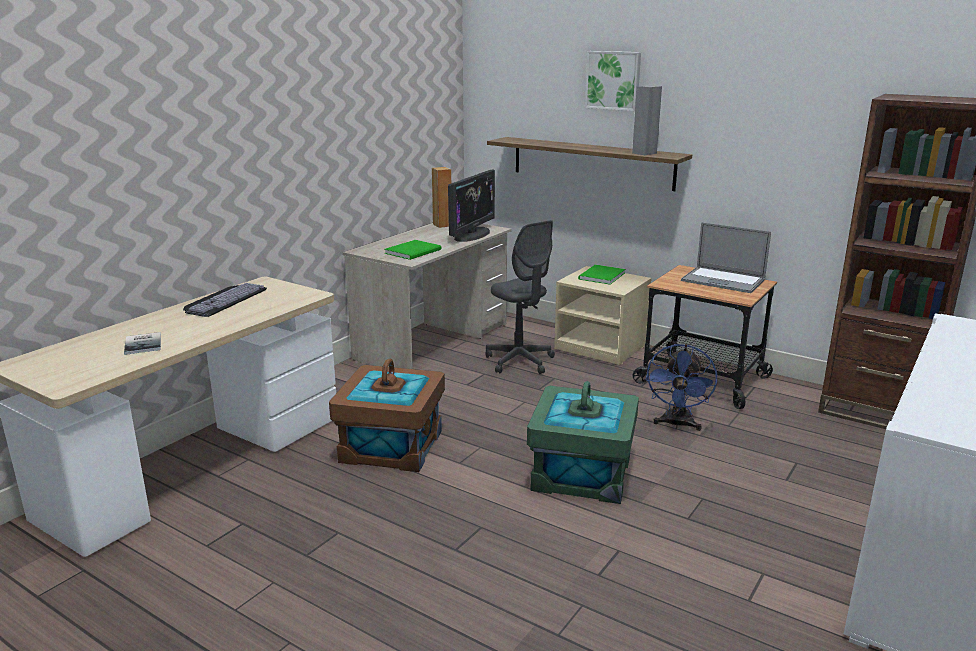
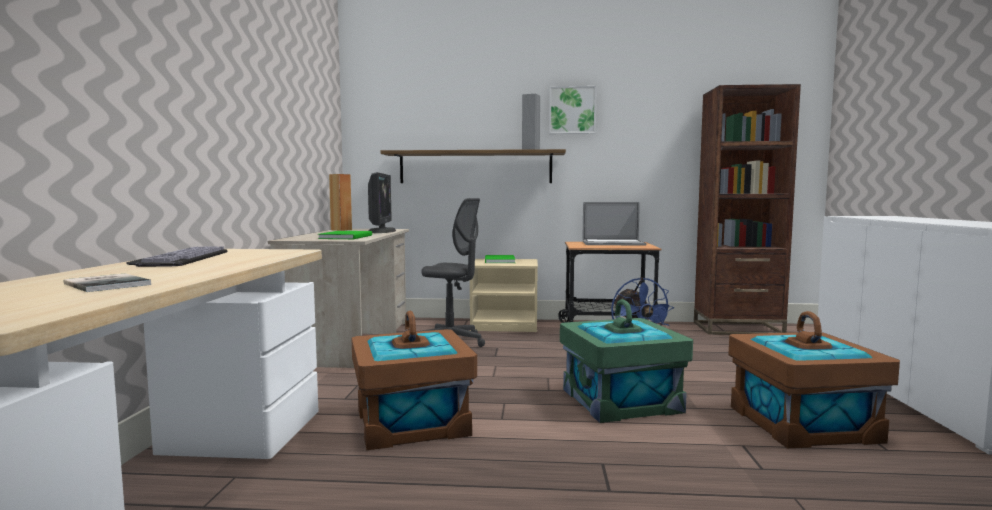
camera: 30 degrees left, 15 degrees down
picture [585,51,641,111] -> picture moved to [549,86,597,134]
none -> brown storage box [728,311,900,448]

